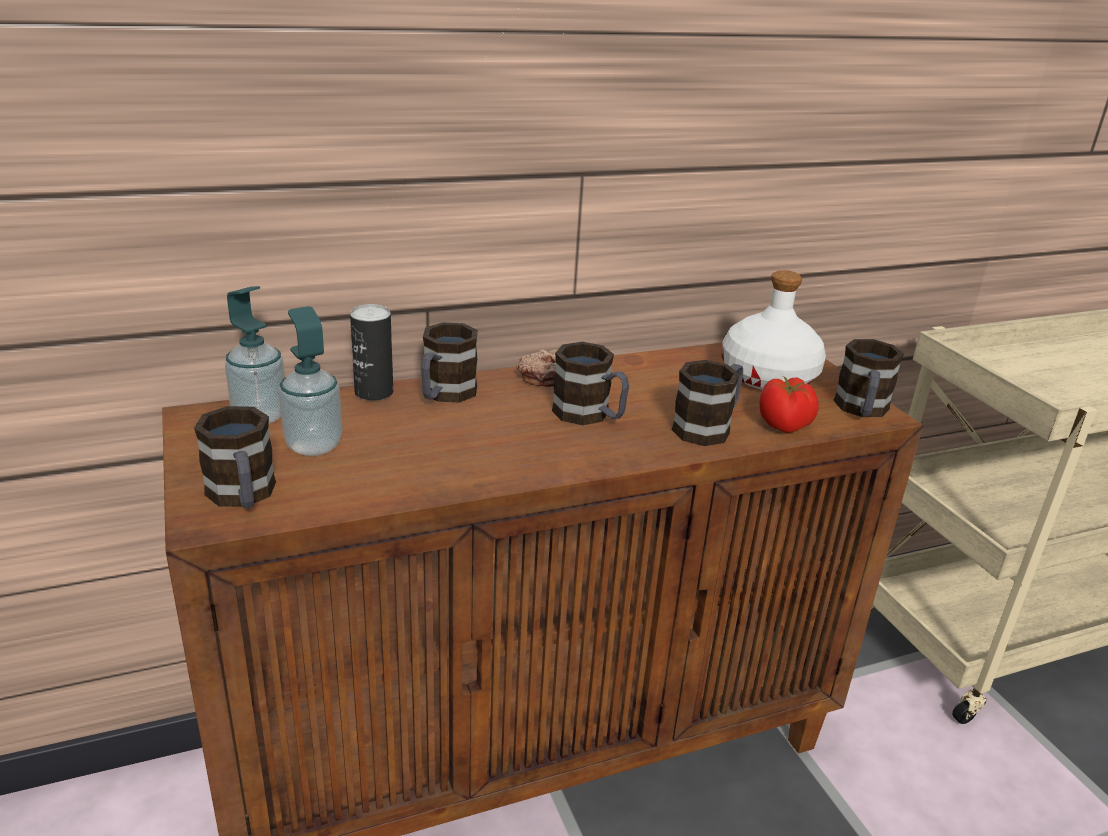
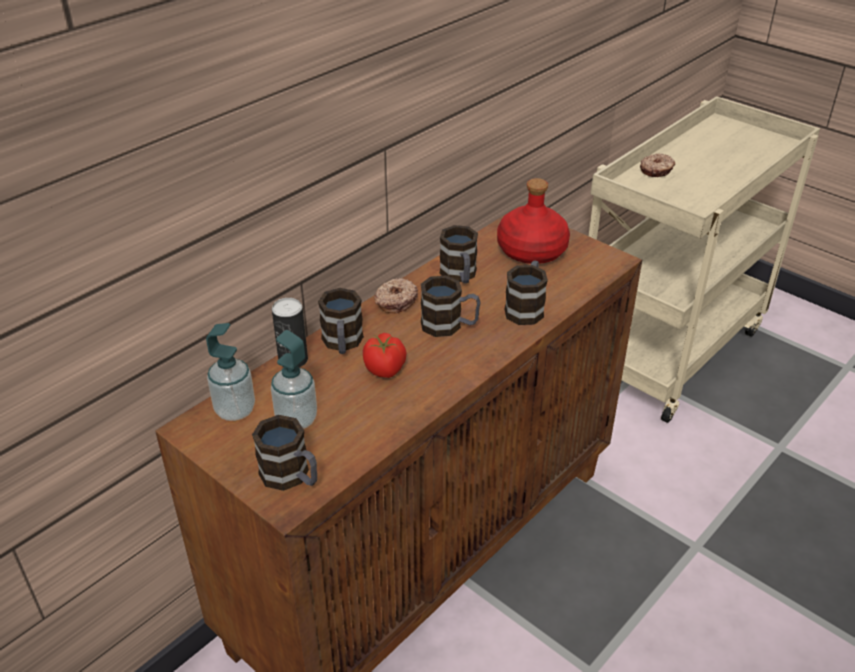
camera: 25 degrees left, 10 degrees up
white bottle [721,270,826,390] -> red bottle [497,178,570,264]
tomato [759,376,819,433] -> tomato moved to [363,333,406,378]
mug [833,339,904,417] -> mug moved to [439,225,478,283]
none -> donut [640,154,675,177]

